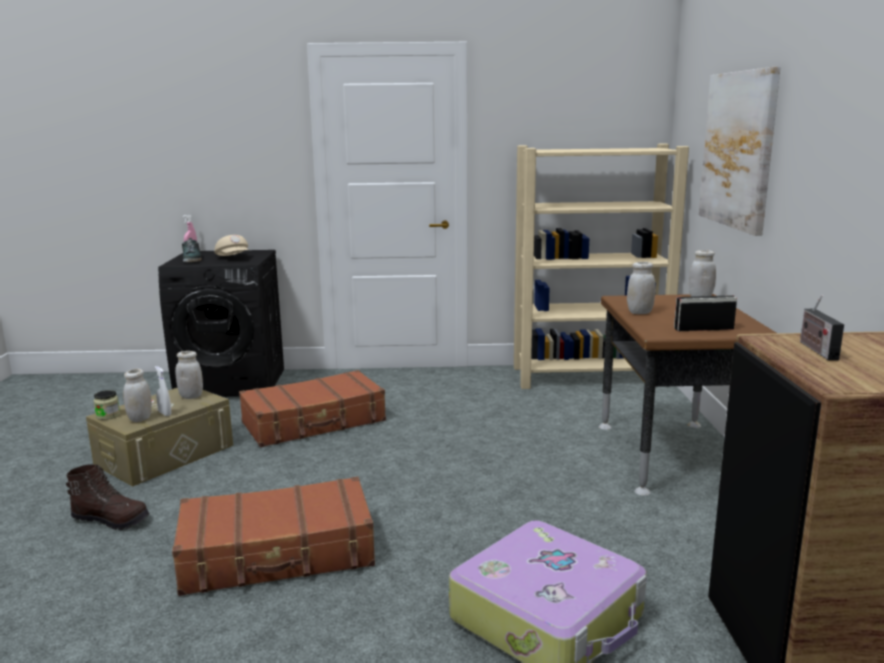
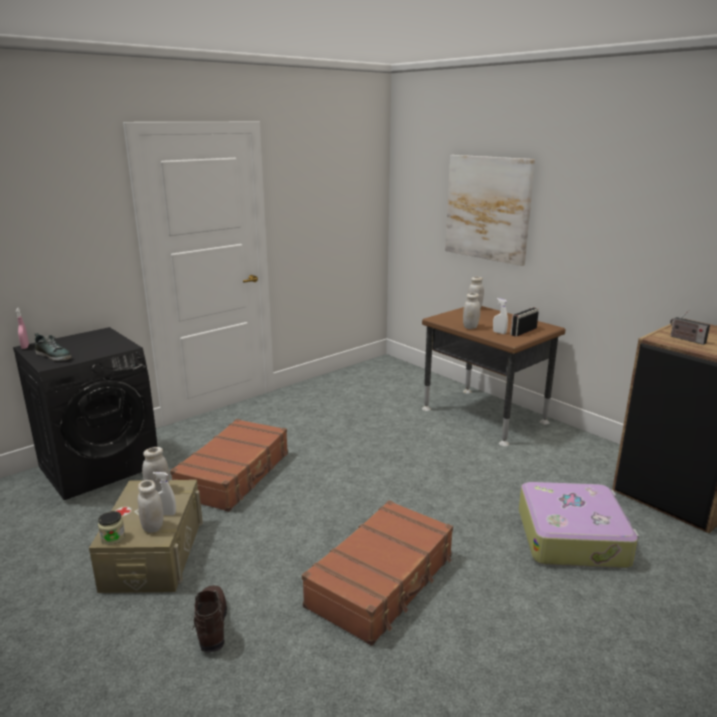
camera: 40 degrees left, 5 degrees up
brown boot [66,464,149,530] -> brown boot turned 75 degrees counterclockwise [192,585,227,653]
beige cap [214,235,248,256] -> none
beige bookcase [514,144,689,389] -> none
none -> white spray bottle [493,298,508,334]

